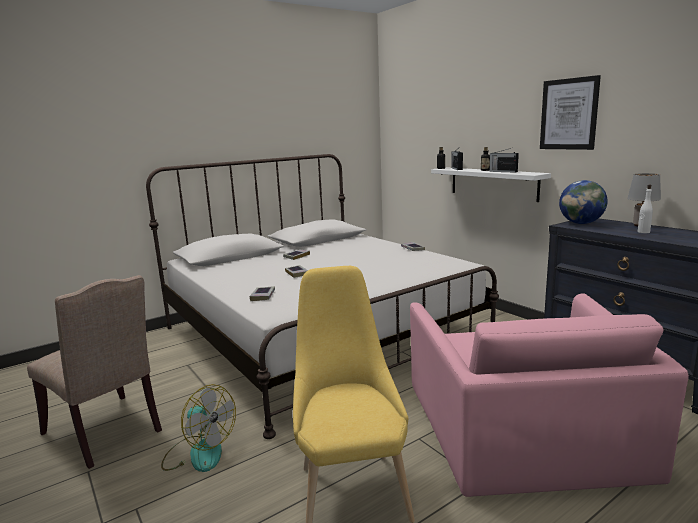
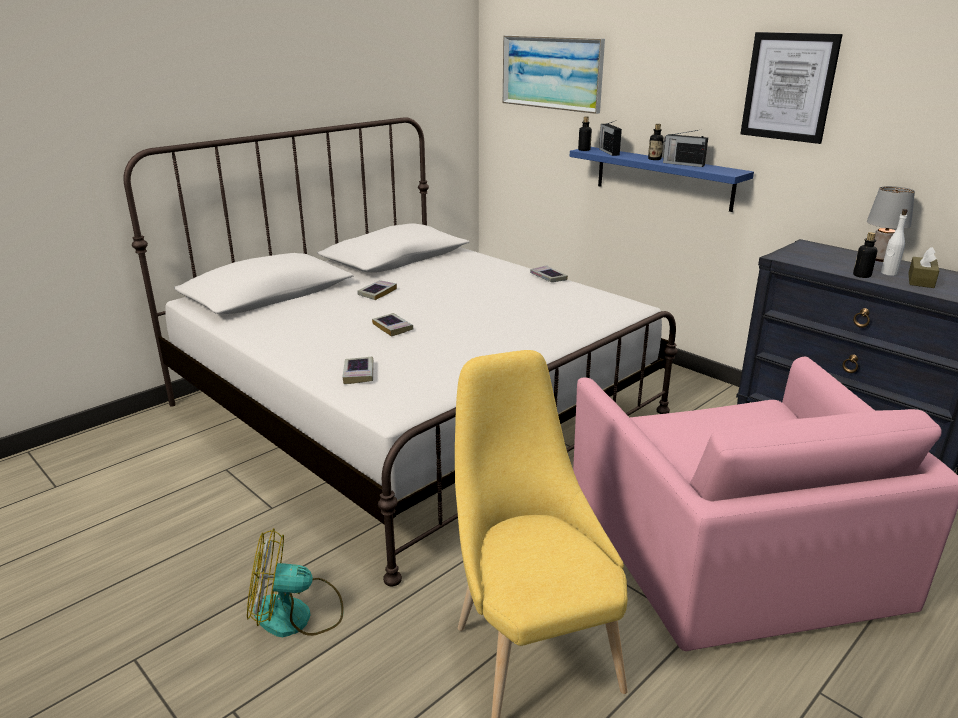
camera: 10 degrees left, 10 degrees up
beige chair [27,275,162,469] -> none
fan [161,384,236,472] -> fan turned 150 degrees clockwise [247,528,344,637]
white shelf [431,168,551,202] -> blue shelf [570,147,754,212]
globe [559,180,608,224] -> none
none -> picture [503,35,605,114]
none -> bottle [853,232,878,278]
none -> brown tissue box [908,247,939,288]

